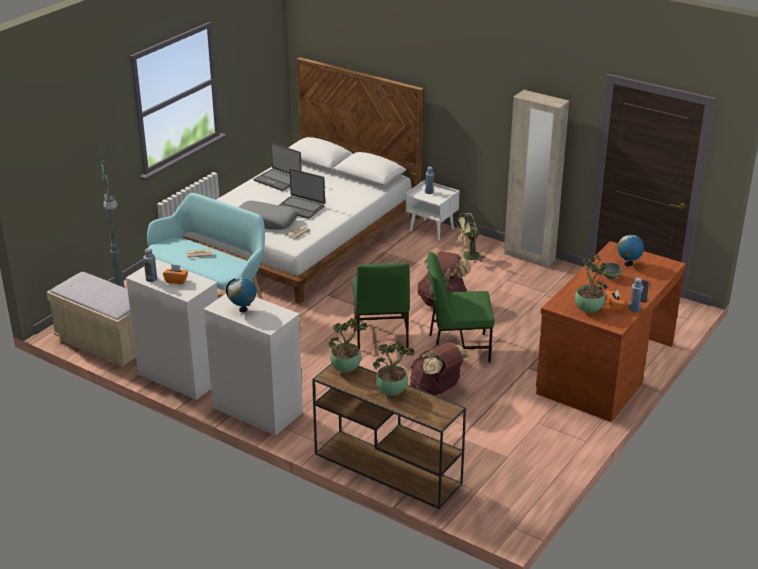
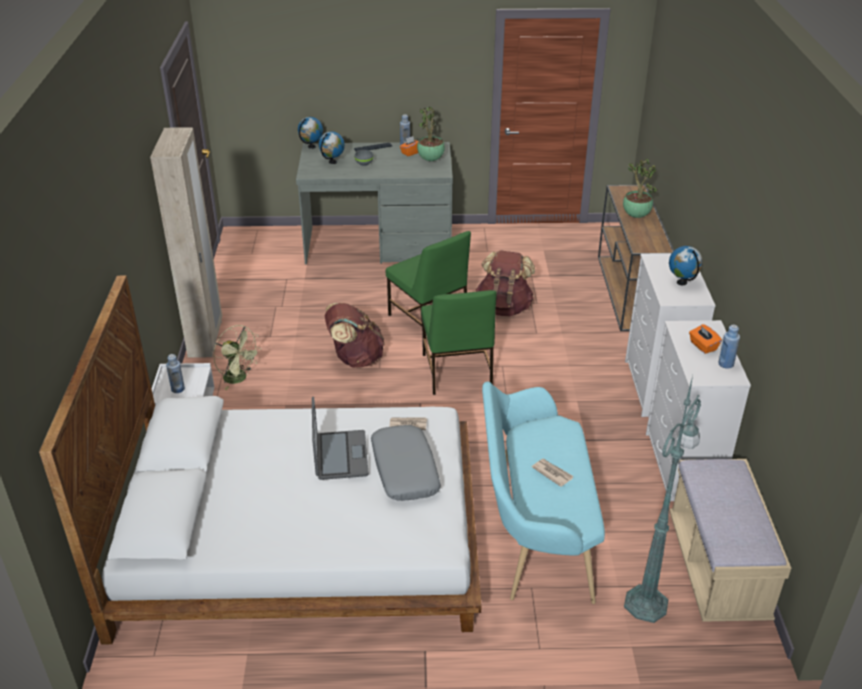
camera: 125 degrees left, 5 degrees up
laptop [254,142,302,191] -> none
potted plant [329,318,368,372] -> none
green chair [353,263,410,349] -> green chair turned 120 degrees clockwise [421,290,496,395]
brown desk [536,241,686,422] -> grey desk [296,142,453,265]
none -> globe [298,117,323,149]

